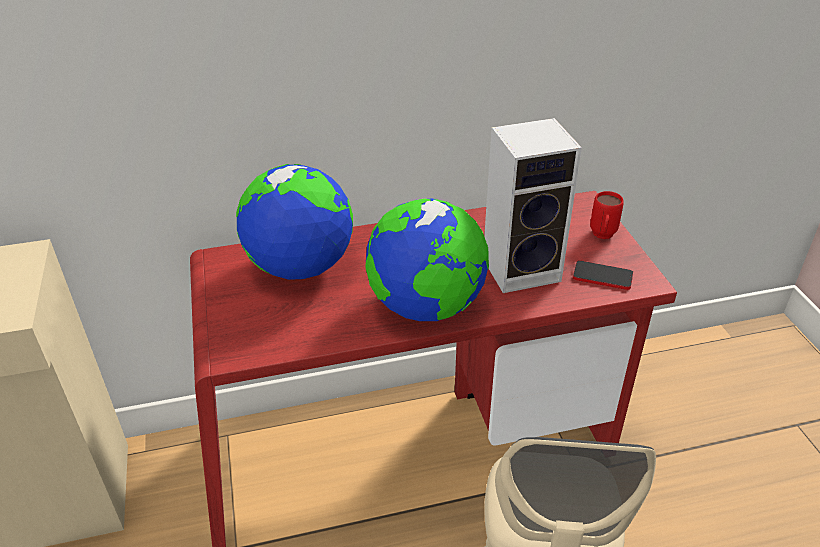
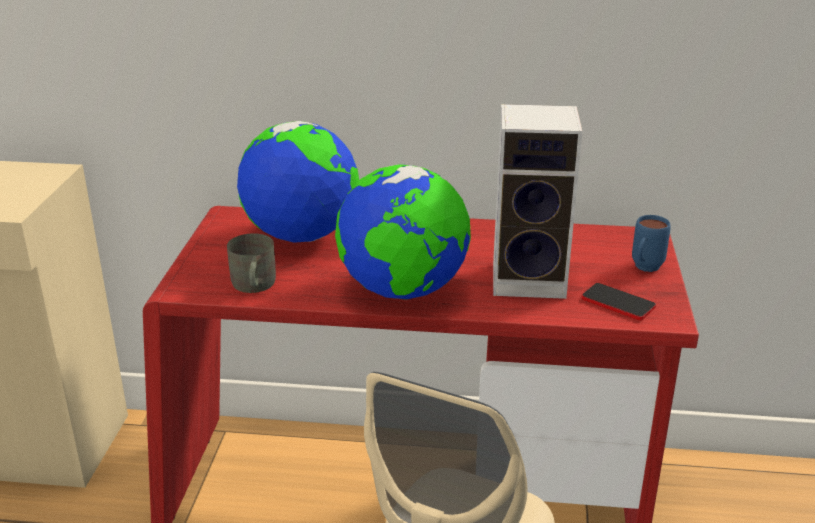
camera: 20 degrees right, 10 degrees down
red mug [590,191,624,239] -> blue mug [632,215,671,272]
none -> grey mug [227,233,276,293]

